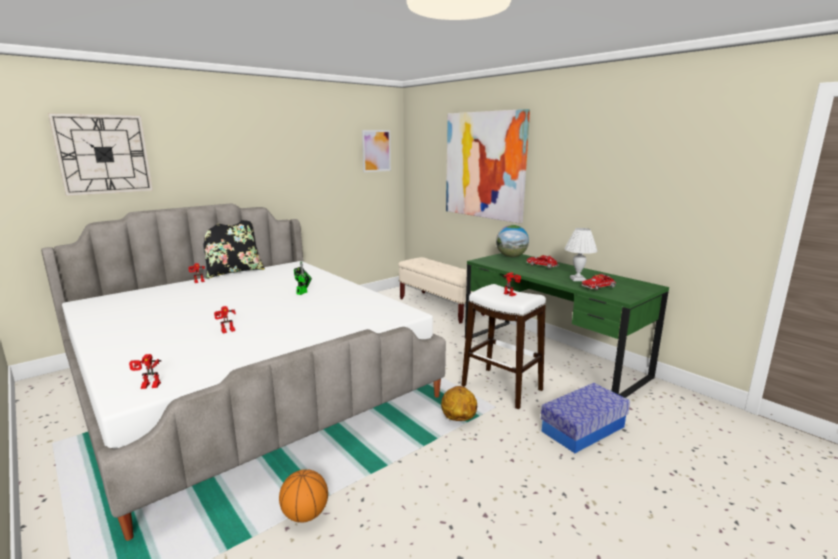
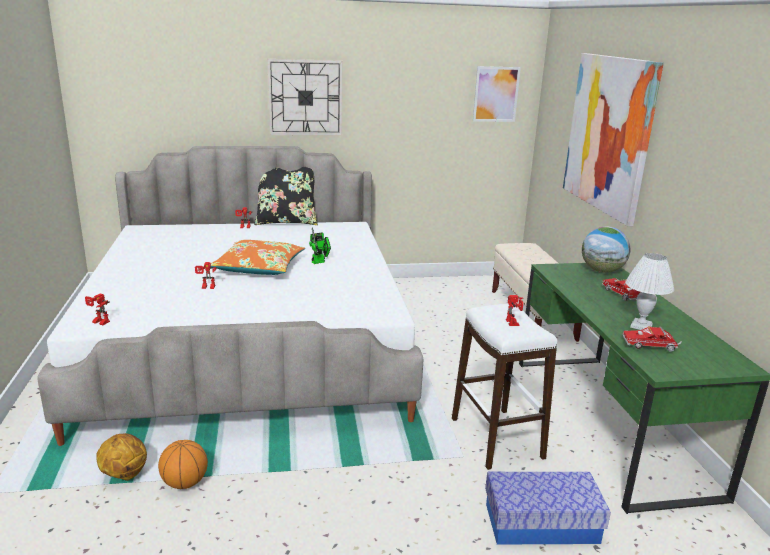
camera: 30 degrees right, 5 degrees up
wall clock [48,113,153,196] -> wall clock moved to [267,59,343,135]
basketball [441,386,477,421] -> basketball moved to [96,433,147,481]
none -> orange pillow [211,240,305,275]

